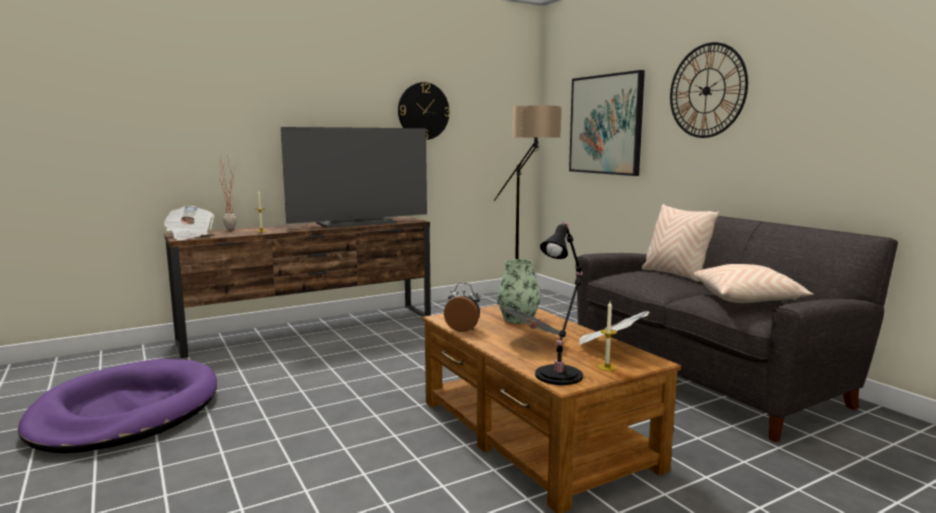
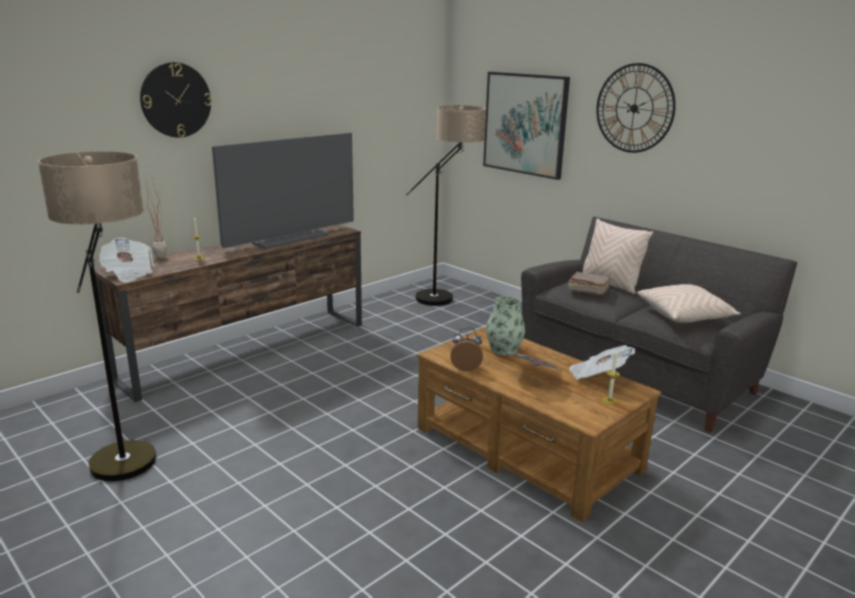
camera: 15 degrees left, 10 degrees up
purple dog bed [18,359,217,453] -> floor lamp [38,151,157,481]
wall clock [398,82,450,140] -> wall clock moved to [140,62,212,138]
black table lamp [535,222,583,385] -> none
none -> brown book [568,272,610,295]

